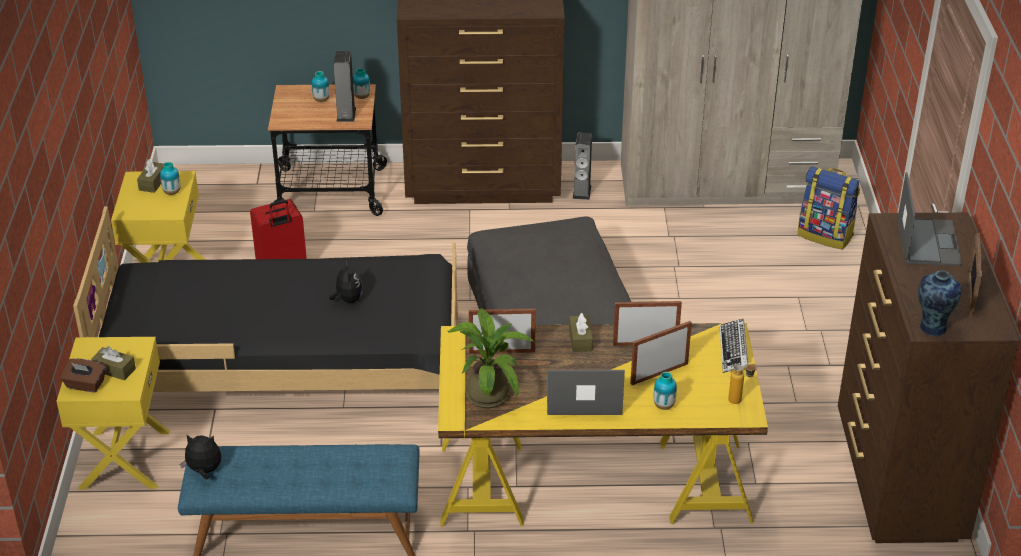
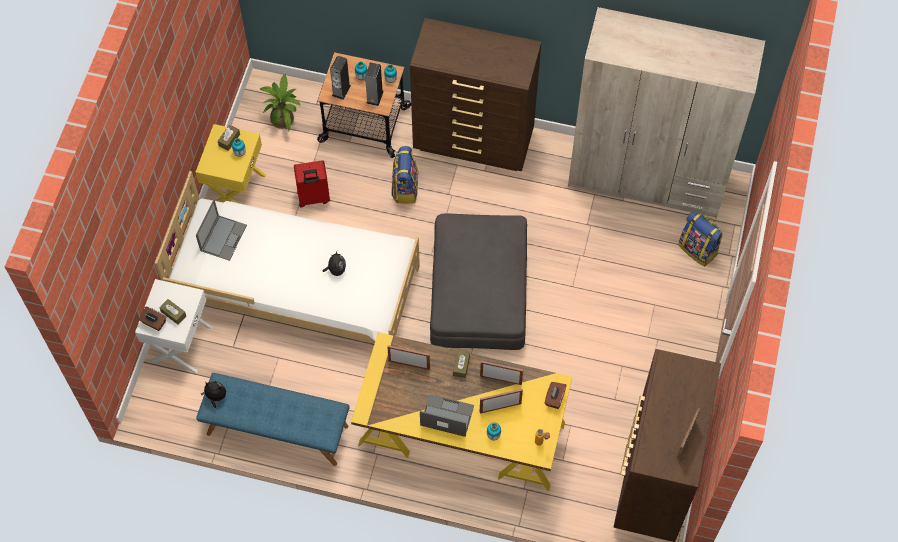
camera: 15 degrees right, 25 degrees up
yellow nightstand [56,337,170,490] -> white nightstand [135,279,213,373]
black bed [73,206,458,392] -> white bed [155,171,420,344]
potted plant [447,308,534,408] -> potted plant moved to [260,74,301,131]
speaker [573,132,592,200] -> speaker moved to [330,56,351,100]
keyboard [719,319,749,373] -> brown tissue box [545,382,566,409]
laptop [897,173,962,266] -> laptop moved to [196,199,247,261]
vase [918,270,962,336] -> none
none -> backpack [391,146,418,204]

